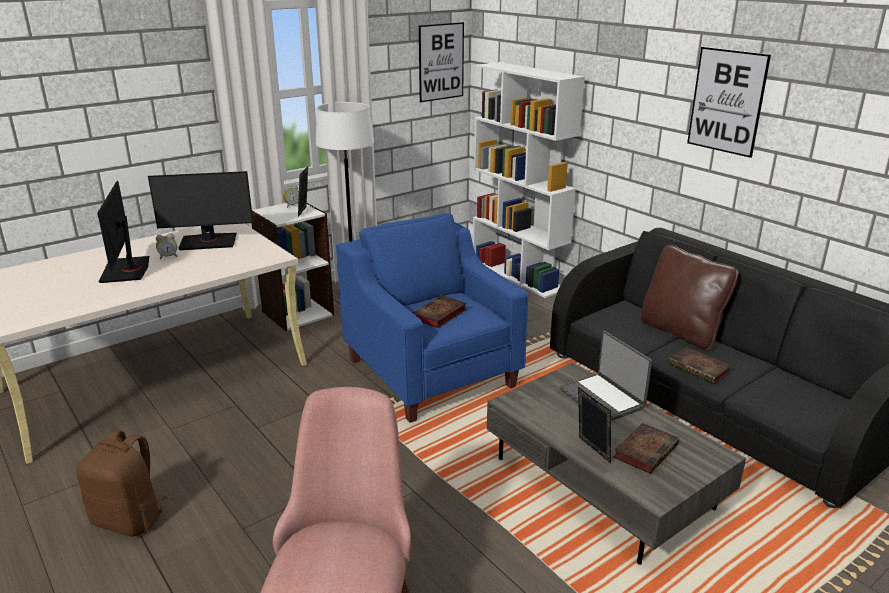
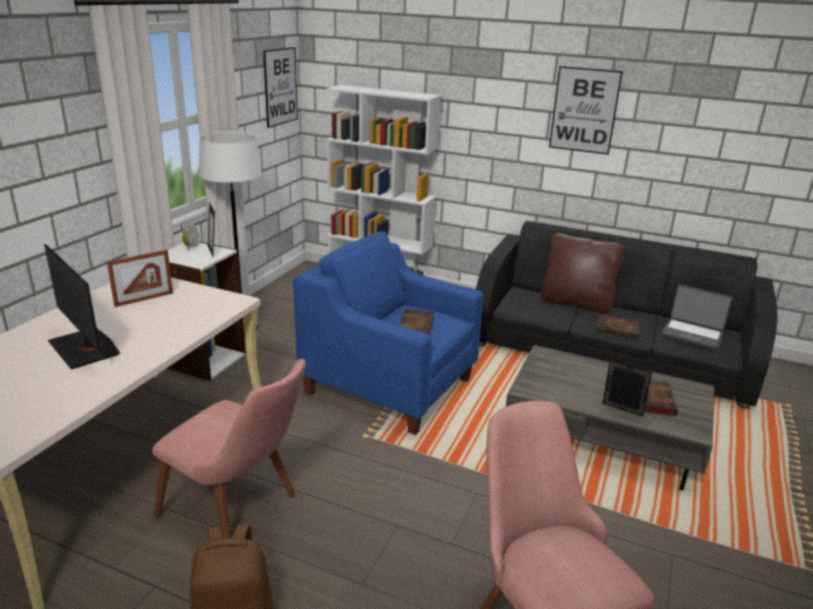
camera: 30 degrees left, 0 degrees up
monitor [148,171,253,250] -> picture frame [107,250,173,307]
alarm clock [156,233,177,259] -> none
laptop [560,331,652,421] -> laptop moved to [661,284,733,350]
none -> pink chair [152,359,306,539]

